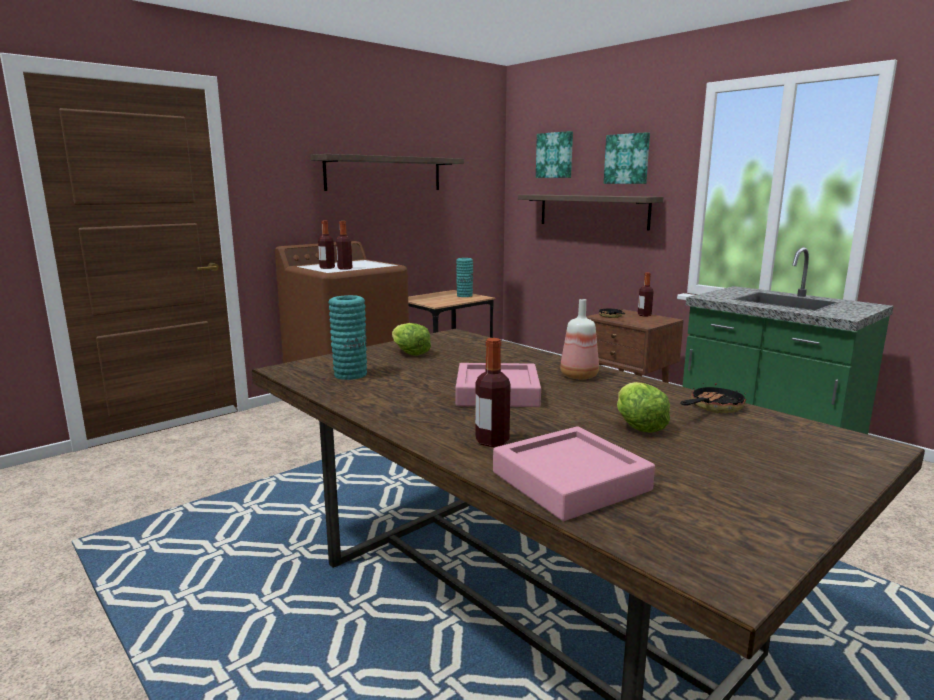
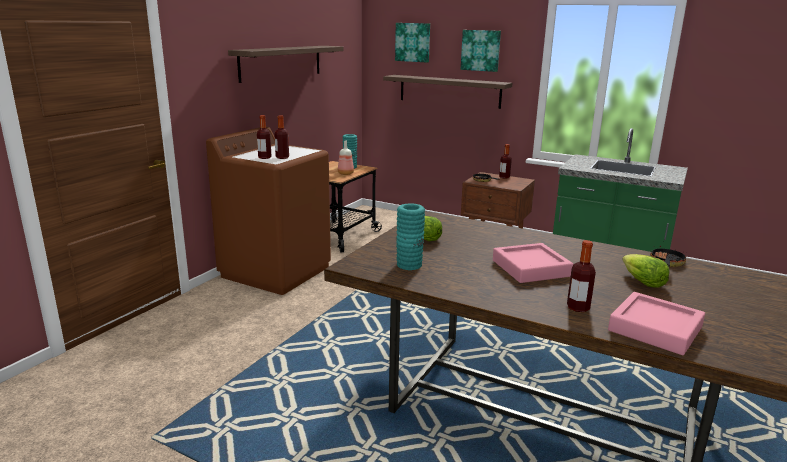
camera: 20 degrees left, 5 degrees up
bottle [560,299,599,379] -> bottle moved to [338,140,354,175]

